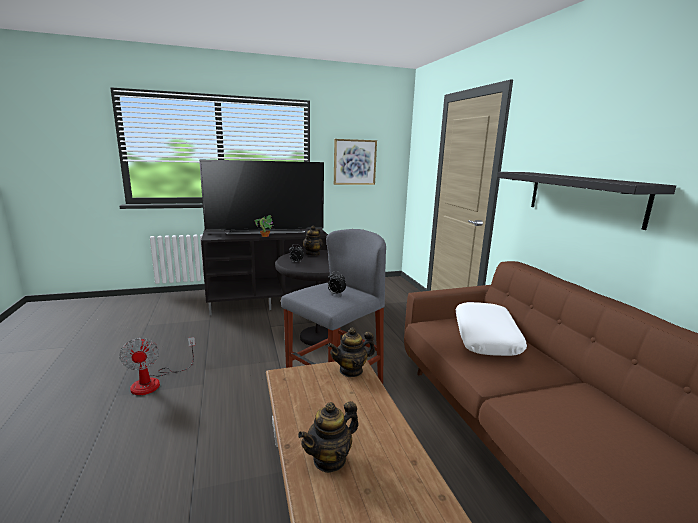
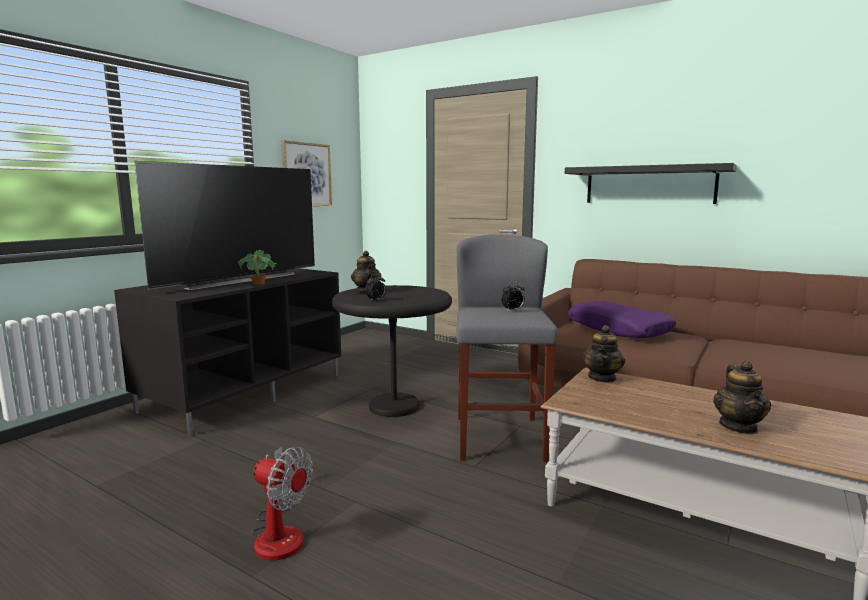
camera: 40 degrees left, 5 degrees down
white pillow [456,302,527,356] -> purple pillow [568,301,676,338]

